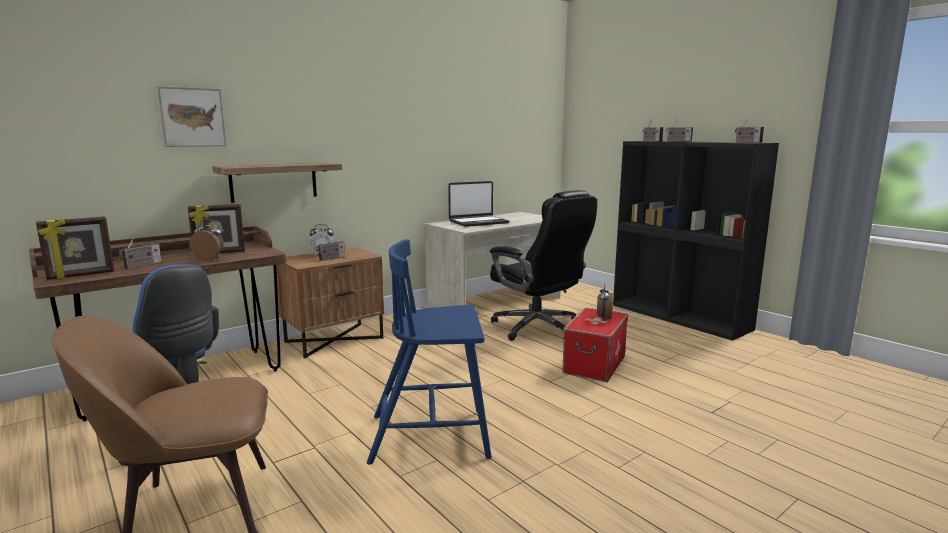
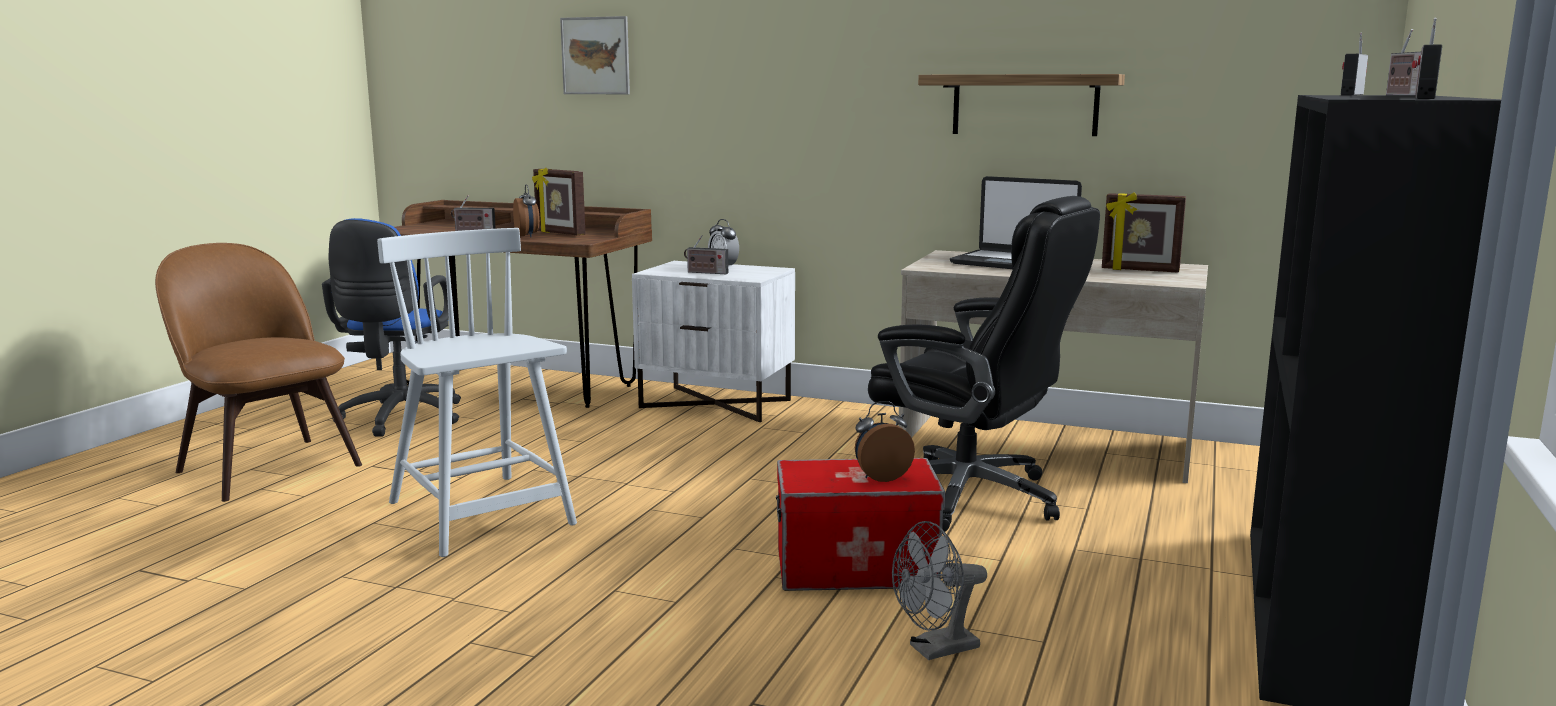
camera: 60 degrees right, 0 degrees up
picture frame [36,216,114,280] -> picture frame moved to [1102,192,1186,273]
shelf [213,162,342,203] -> shelf moved to [918,74,1125,136]
brown nightstand [276,247,384,358] -> white nightstand [632,261,795,422]
blue chair [367,239,492,465] -> white chair [377,228,577,557]
black office chair [490,190,597,341] -> black office chair turned 75 degrees counterclockwise [868,196,1100,532]
none -> grey fan [892,521,987,660]

